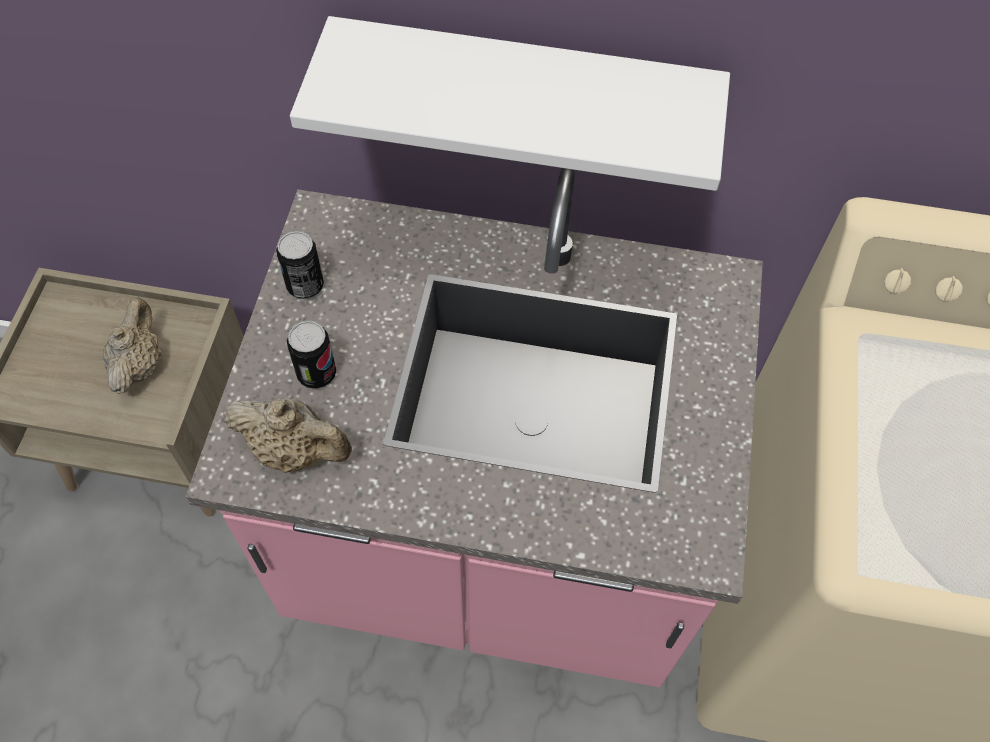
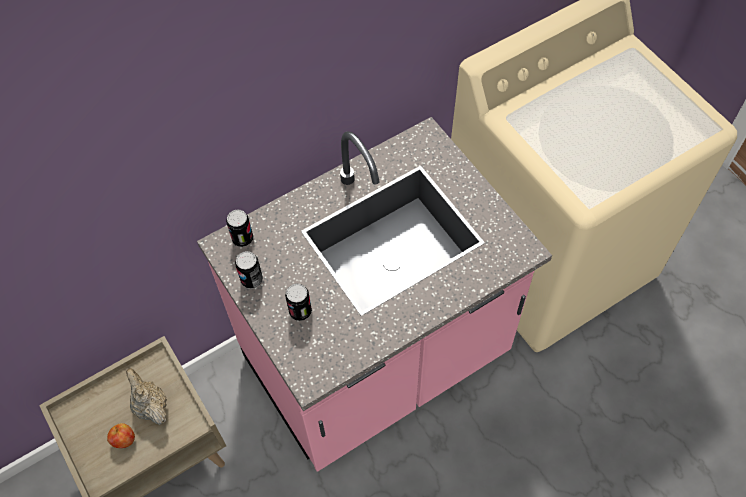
camera: 40 degrees left, 0 degrees up
beige teapot [223,398,352,473] -> none
white shelf [290,16,730,191] -> none
none -> apple [107,423,135,448]
none -> can [226,210,254,247]

